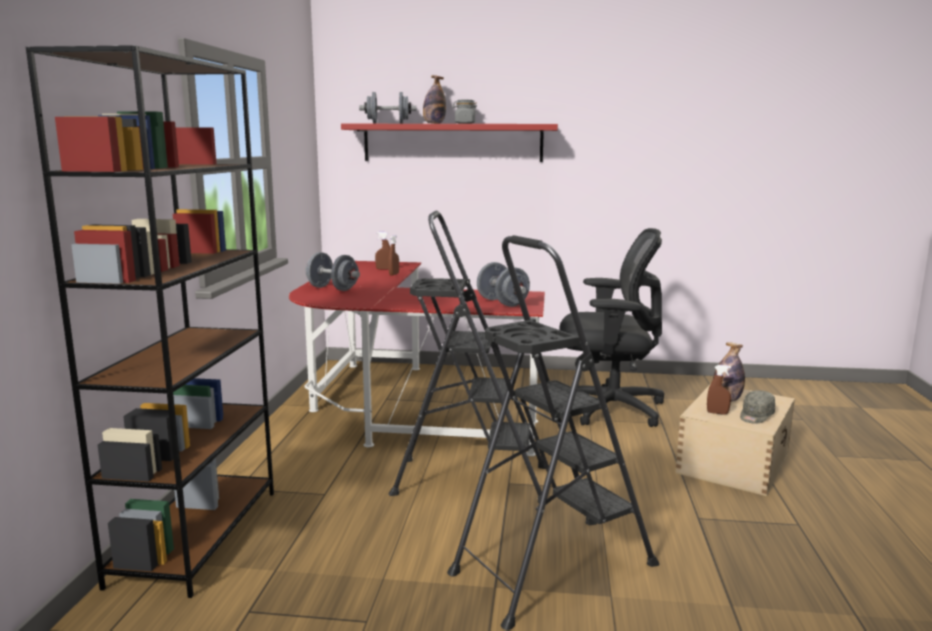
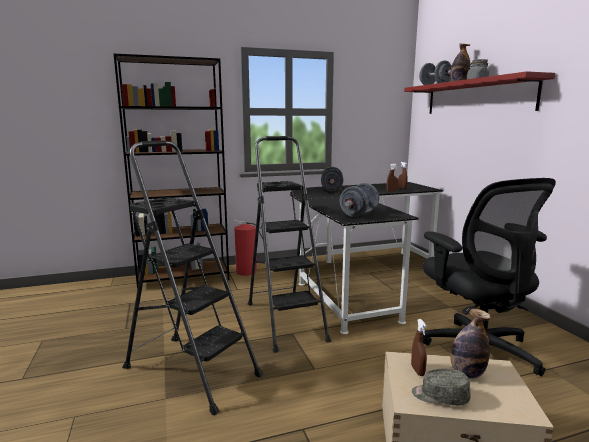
camera: 65 degrees right, 0 degrees up
red desk [289,261,545,456] -> black desk [290,182,443,334]
none -> fire extinguisher [235,220,263,276]

